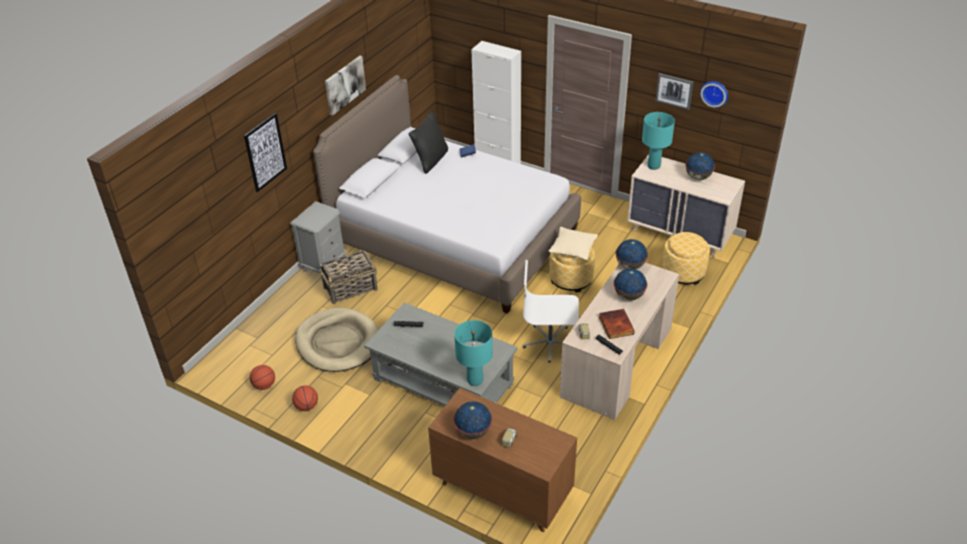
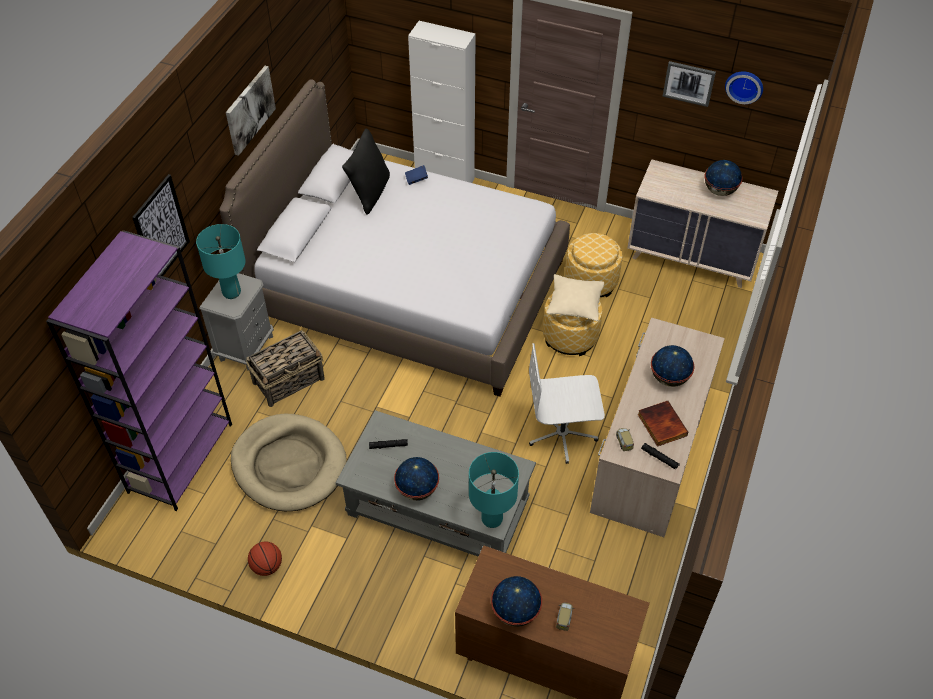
camera: 10 degrees left, 10 degrees up
basketball [250,365,275,390] -> none
globe [616,239,648,269] -> globe moved to [394,457,439,501]
turquoise table lamp [642,112,675,170] -> turquoise table lamp moved to [196,224,246,299]
ottoman [662,232,710,285] -> ottoman moved to [565,233,623,297]
none -> purple bookcase [46,230,232,511]

